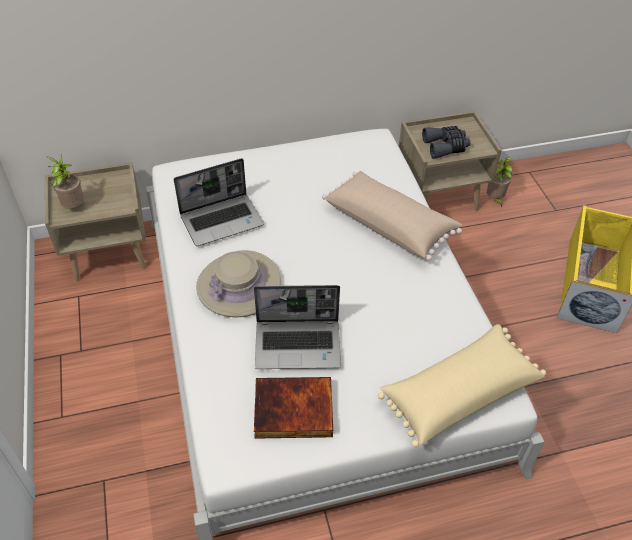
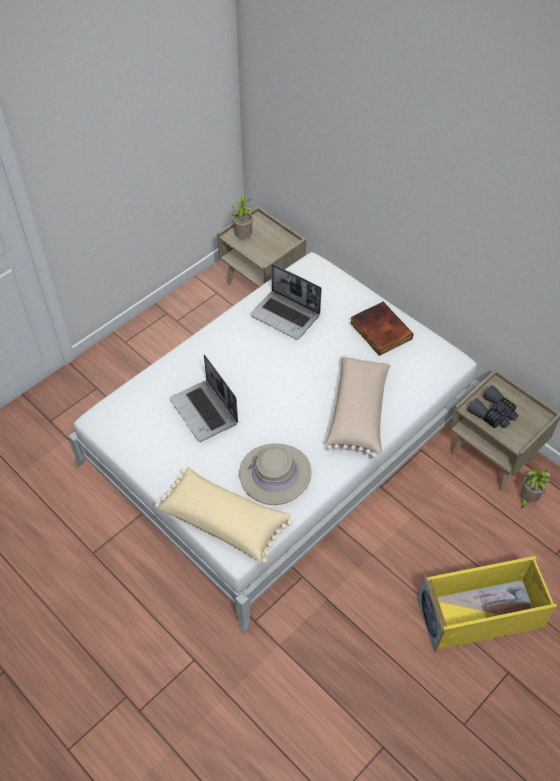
camera: 60 degrees right, 5 degrees up
beige hat [196,250,281,318] -> beige hat moved to [239,443,312,505]
book [254,377,333,439] -> book moved to [350,302,413,356]

